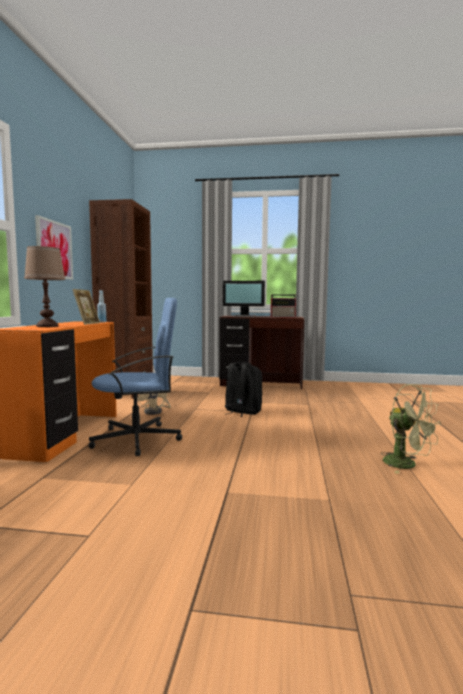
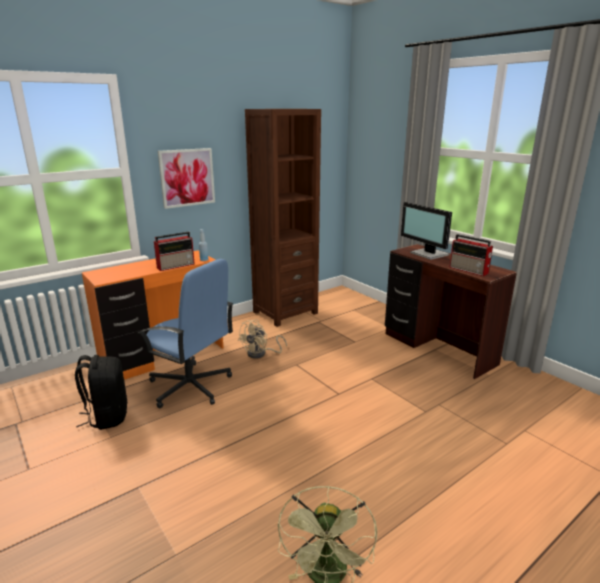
camera: 45 degrees right, 15 degrees up
brown table lamp [24,246,66,327] -> none
picture frame [72,289,100,325] -> radio [154,232,195,271]
black backpack [225,362,263,417] -> black backpack moved to [75,355,127,430]

